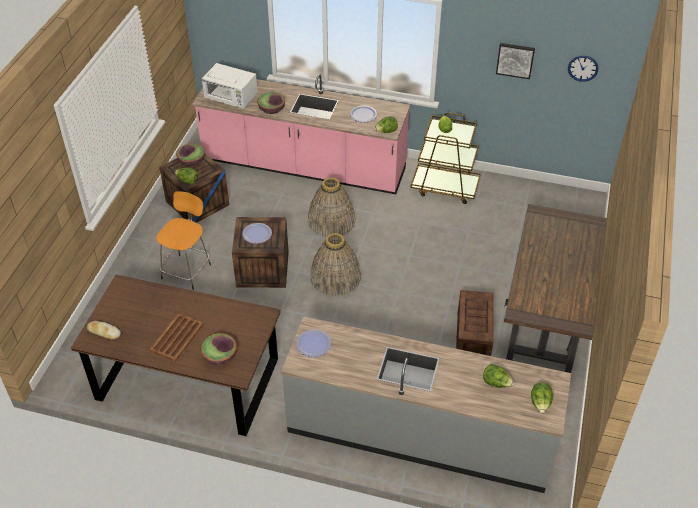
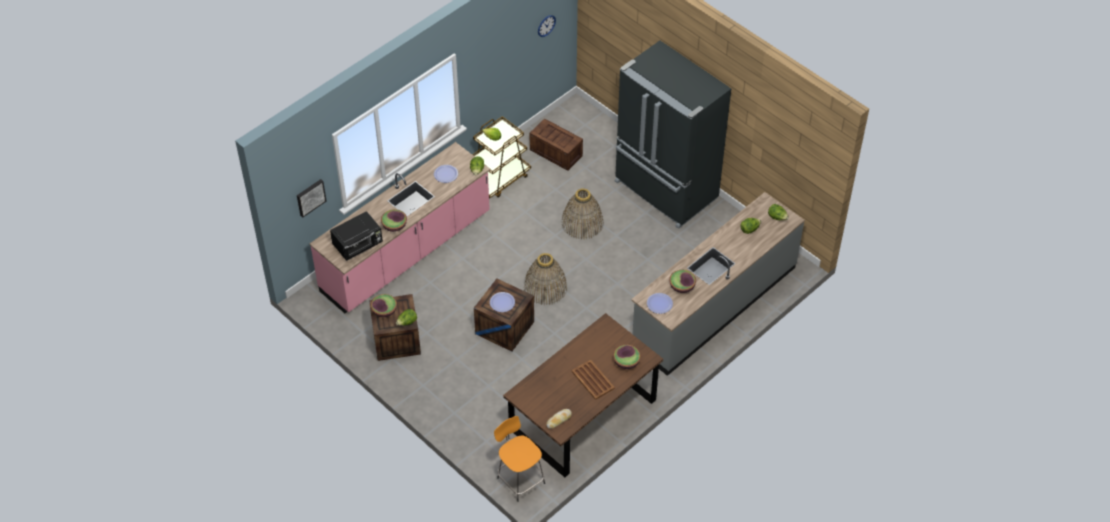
camera: 60 degrees left, 5 degrees up
orange stool [156,191,211,290] -> orange stool moved to [494,416,545,502]
white microwave [201,63,258,109] -> black microwave [330,211,383,261]
basket [308,177,356,238] -> basket moved to [562,188,604,240]
crate [456,290,494,356] -> crate moved to [530,118,583,171]
picture [496,43,535,79] -> picture moved to [297,179,326,217]
brown desk [504,204,607,373] -> black fridge [615,41,731,229]
none -> bowl [669,270,696,293]

